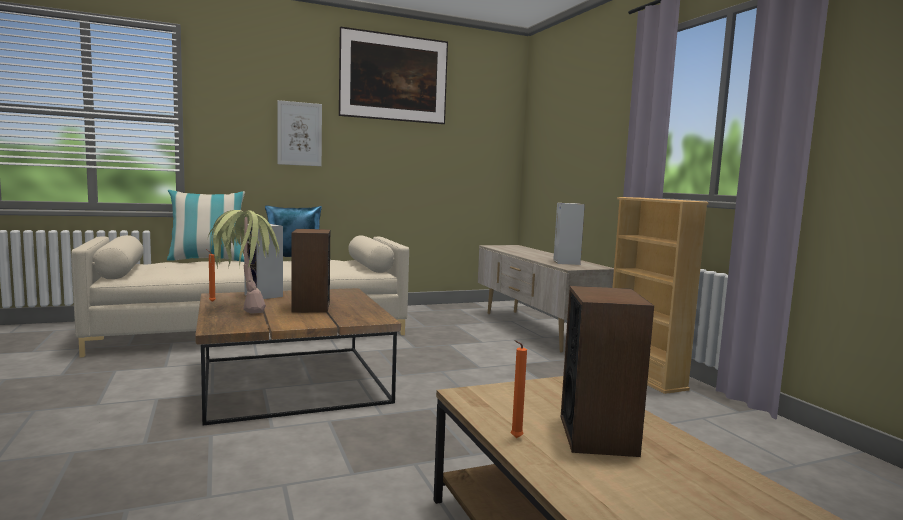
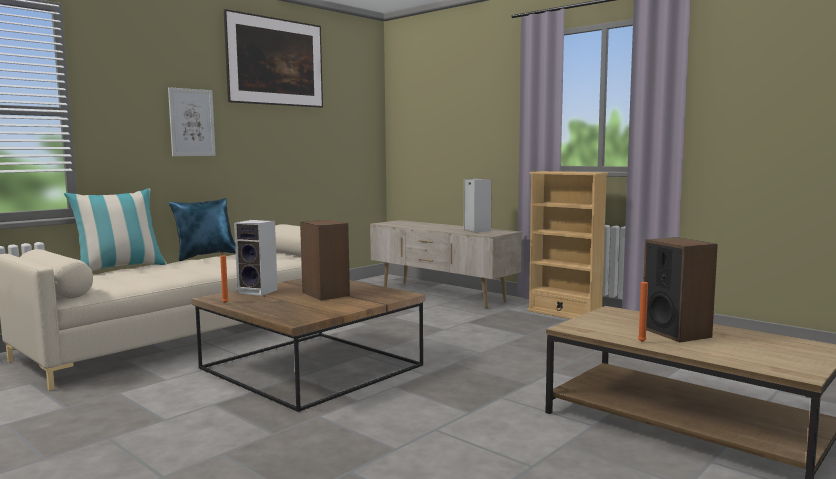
camera: 25 degrees left, 0 degrees up
potted plant [208,210,279,313] -> none

